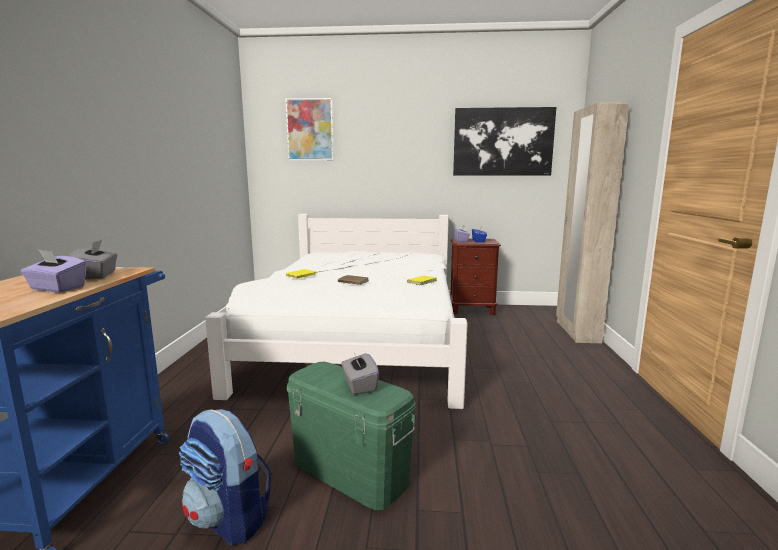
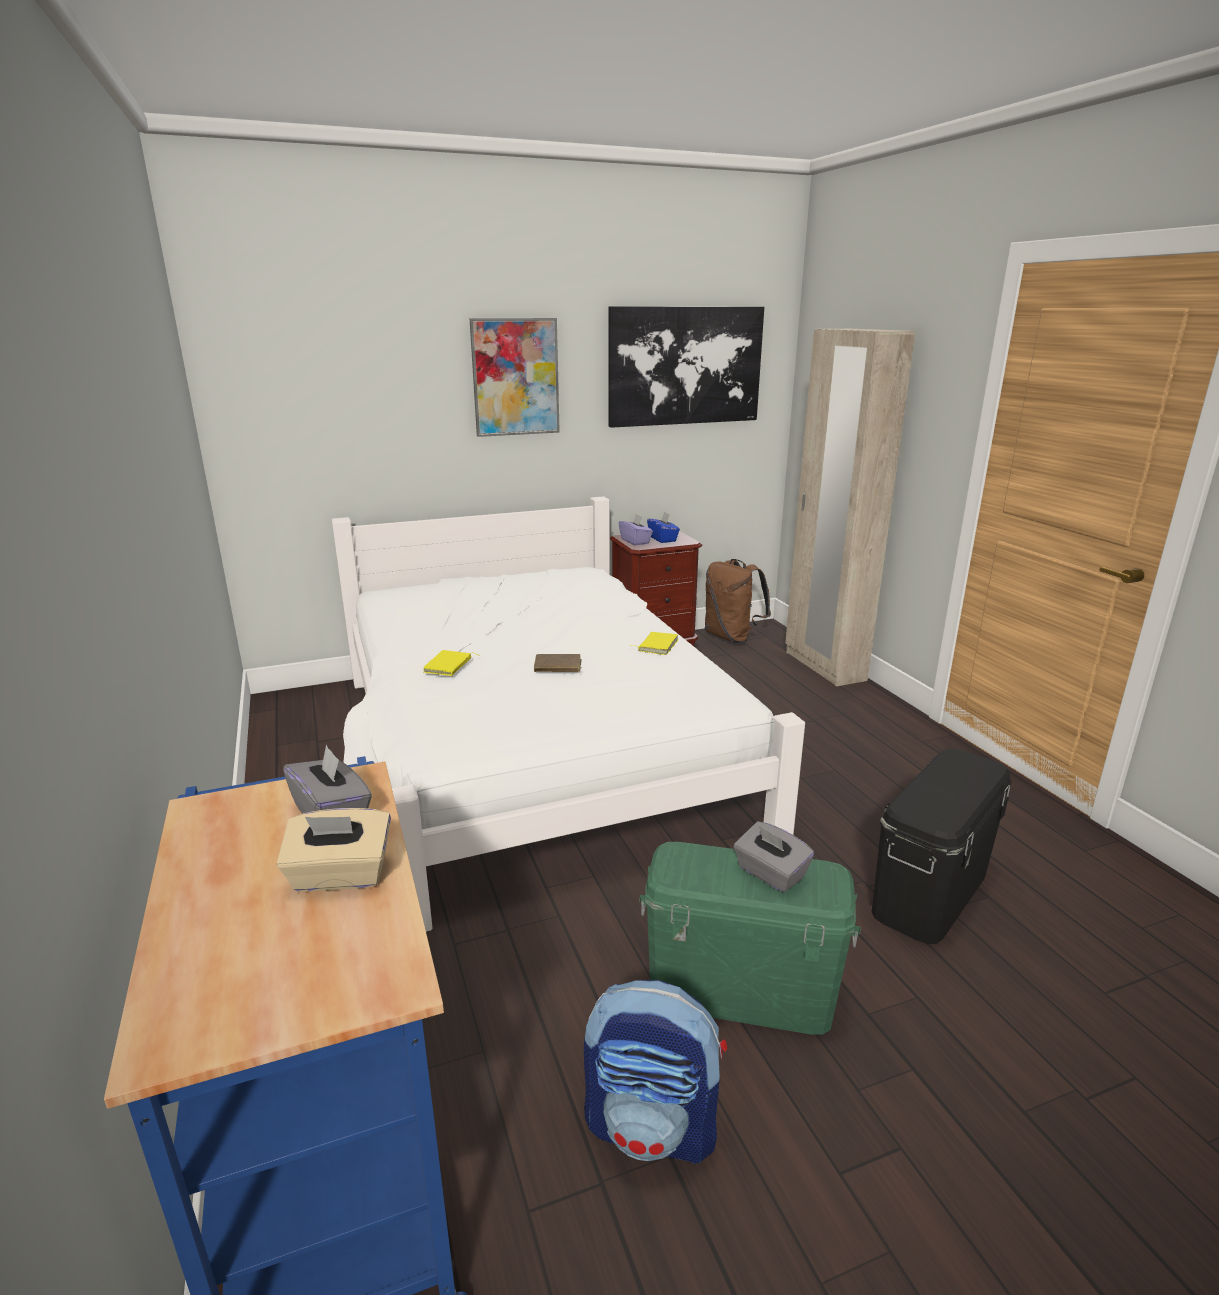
camera: 25 degrees left, 10 degrees up
purple tissue box [21,250,87,293] -> beige tissue box [277,808,391,892]
picture [285,98,334,161] -> picture moved to [469,318,560,437]
none -> brown backpack [705,559,771,644]
none -> black storage box [872,749,1012,944]

